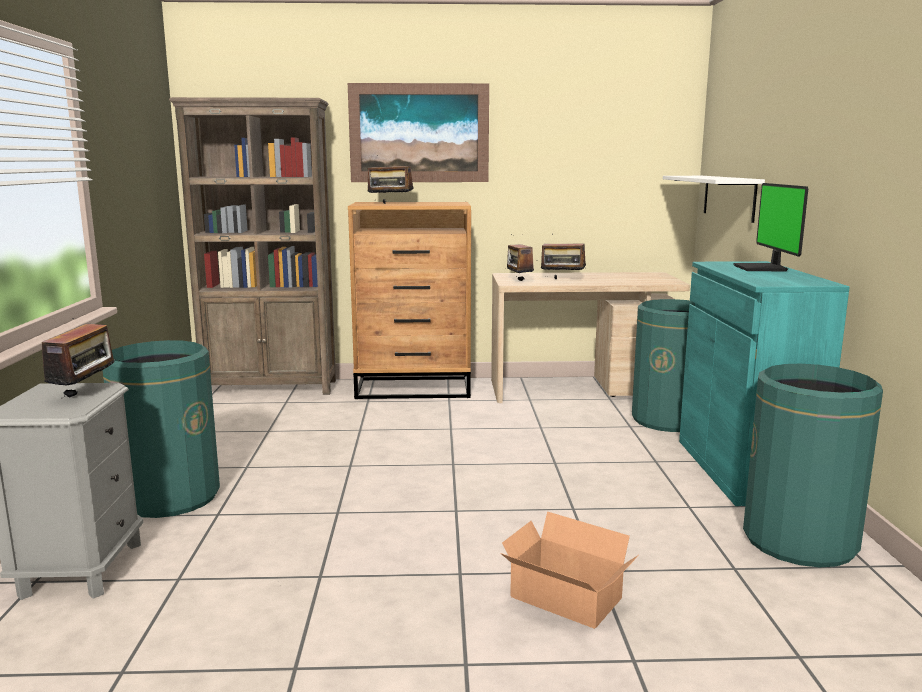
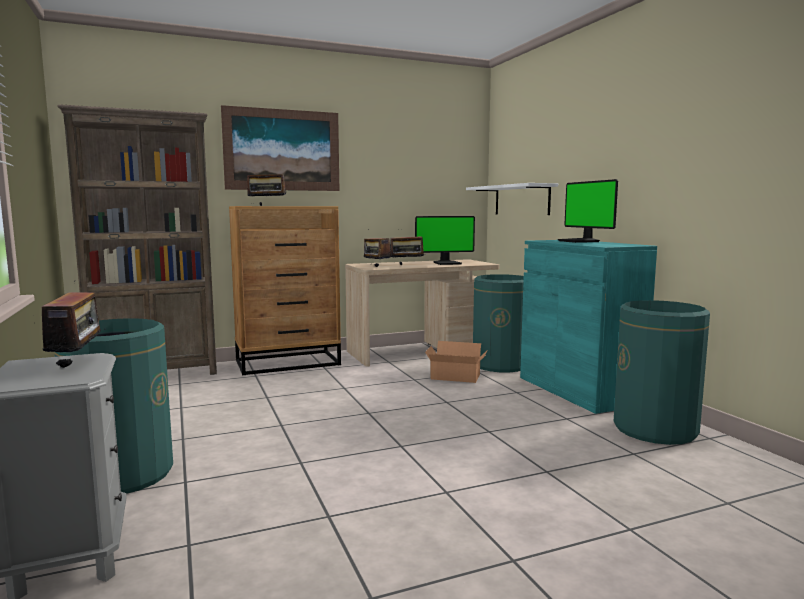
camera: 20 degrees left, 5 degrees down
cardboard box [500,511,639,629] -> cardboard box moved to [425,341,488,383]
none -> monitor [415,216,475,265]

